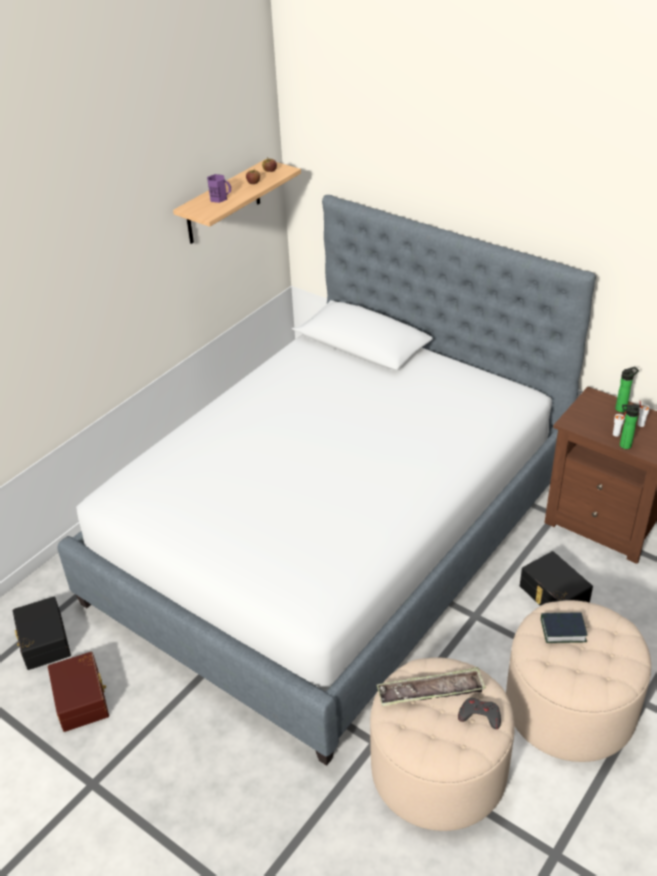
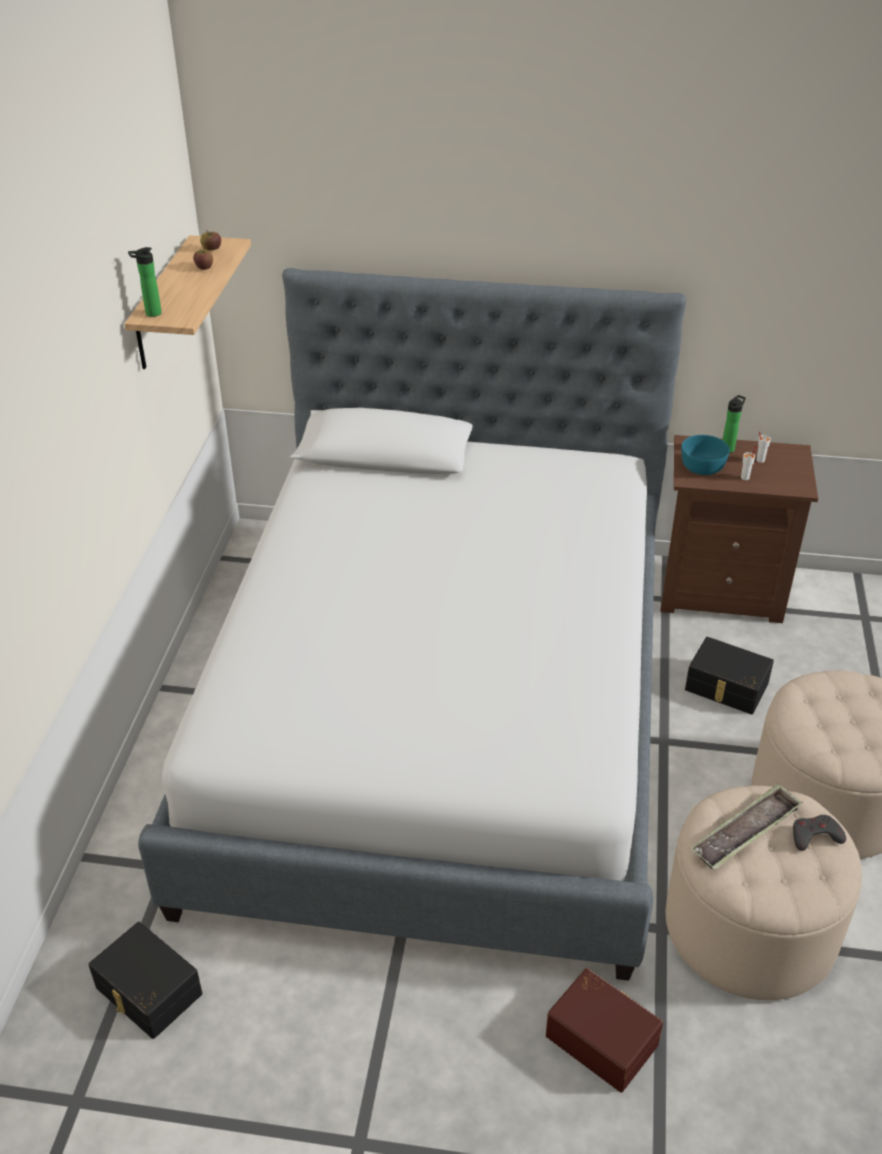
camera: 30 degrees left, 0 degrees up
brown storage box [48,652,109,732] -> brown storage box moved to [546,968,663,1092]
purple mug [207,174,231,203] -> none
book [541,612,587,643] -> none
bottle [620,404,640,449] -> bottle moved to [128,247,162,317]
none -> turquoise bowl [681,435,730,475]

